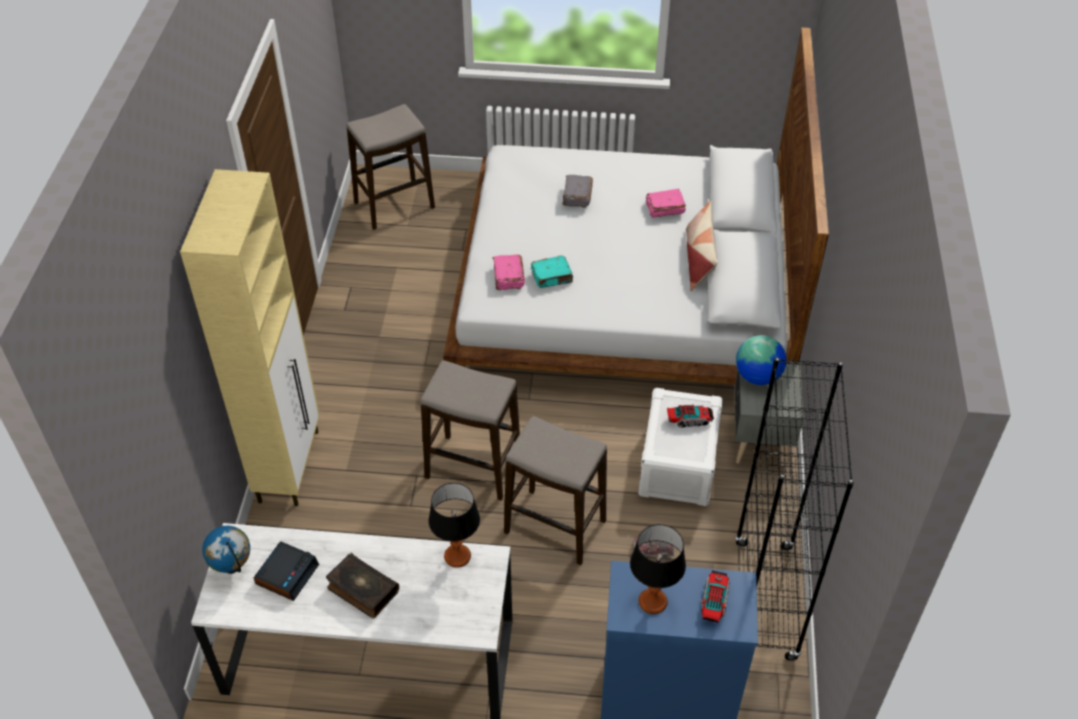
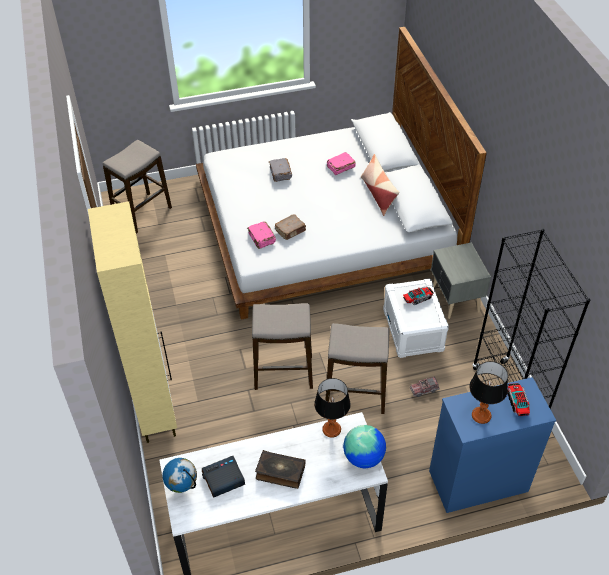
camera: 20 degrees left, 0 degrees up
alarm clock [254,541,319,601] -> alarm clock turned 120 degrees counterclockwise [202,456,245,498]
turquoise book [531,255,574,288] -> brown book [275,214,306,240]
globe [736,335,787,385] -> globe moved to [343,425,386,468]

